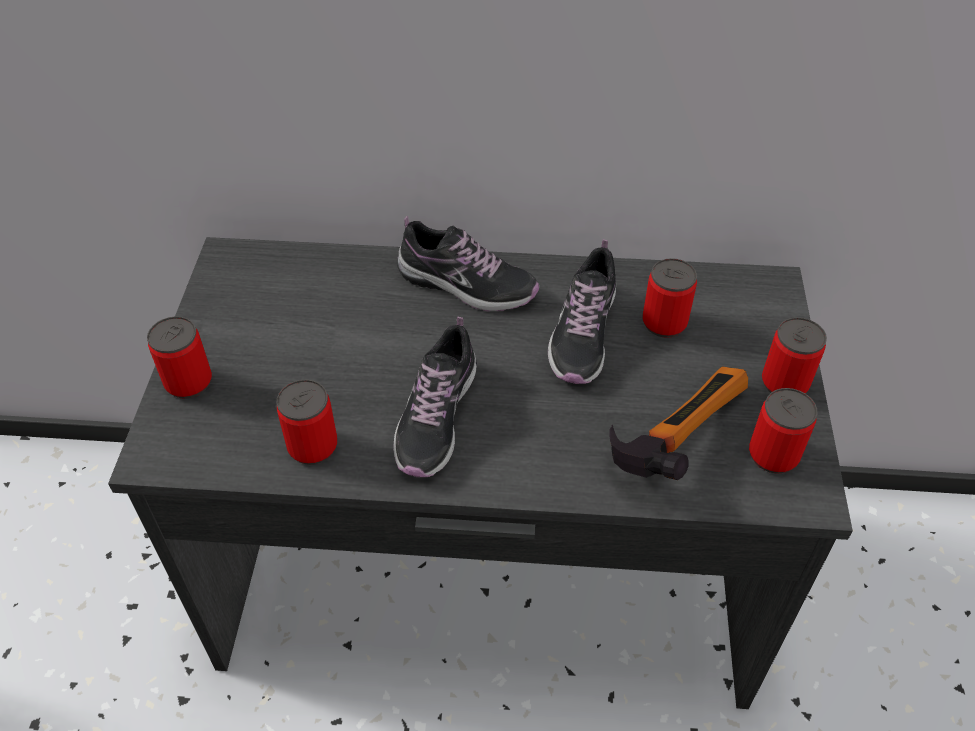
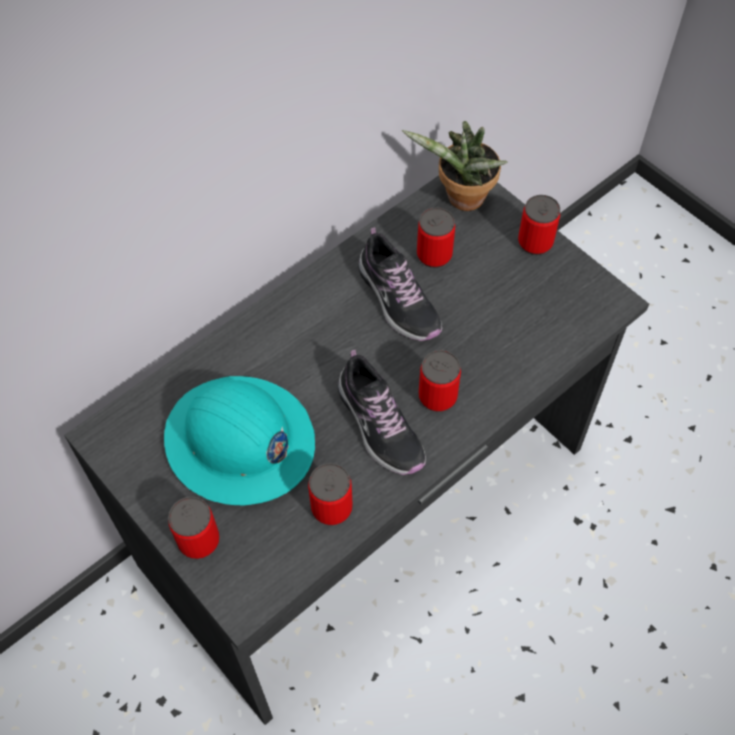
camera: 45 degrees left, 10 degrees up
shoe [397,216,539,312] -> none
hammer [609,366,748,480] -> none
can [749,388,817,473] -> can moved to [419,350,461,412]
none -> turquoise hard hat [164,376,315,505]
none -> potted plant [402,121,508,211]

